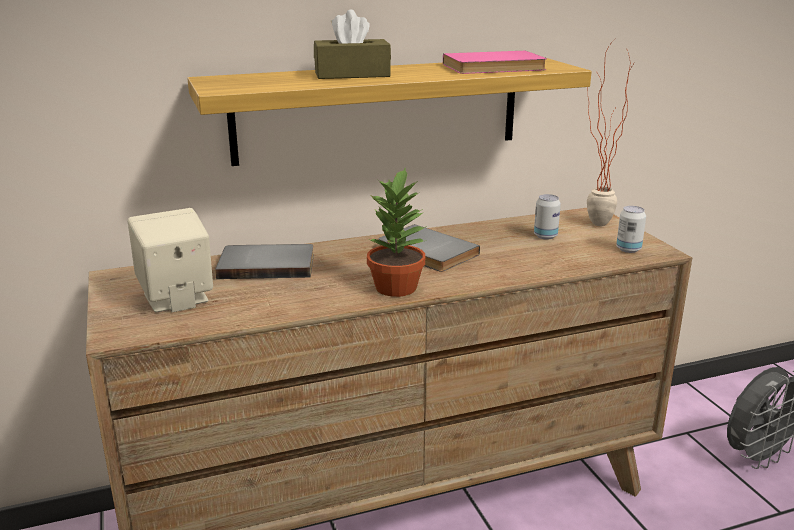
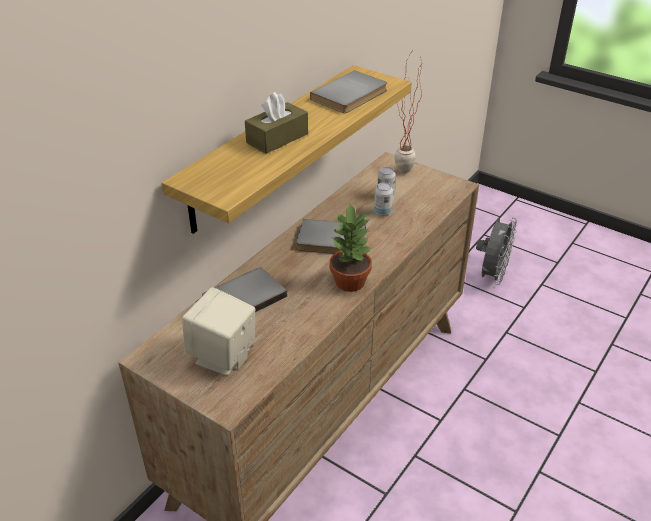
camera: 35 degrees left, 15 degrees up
pink book [443,51,547,74] -> grey book [310,70,387,113]
can [616,206,646,253] -> can moved to [374,182,393,216]

